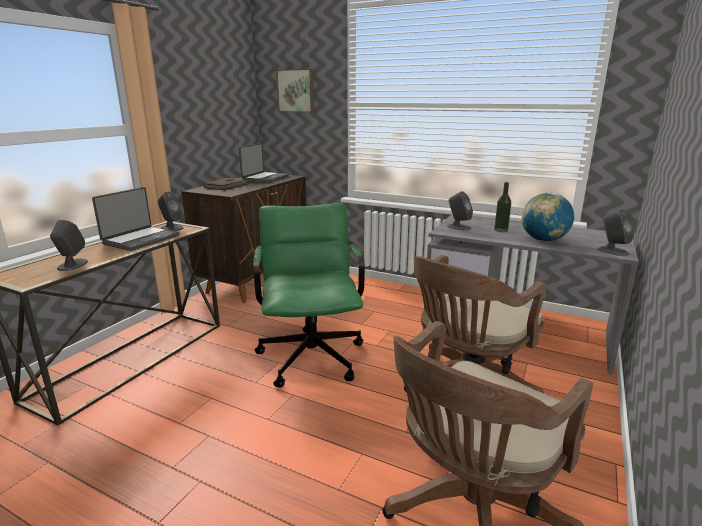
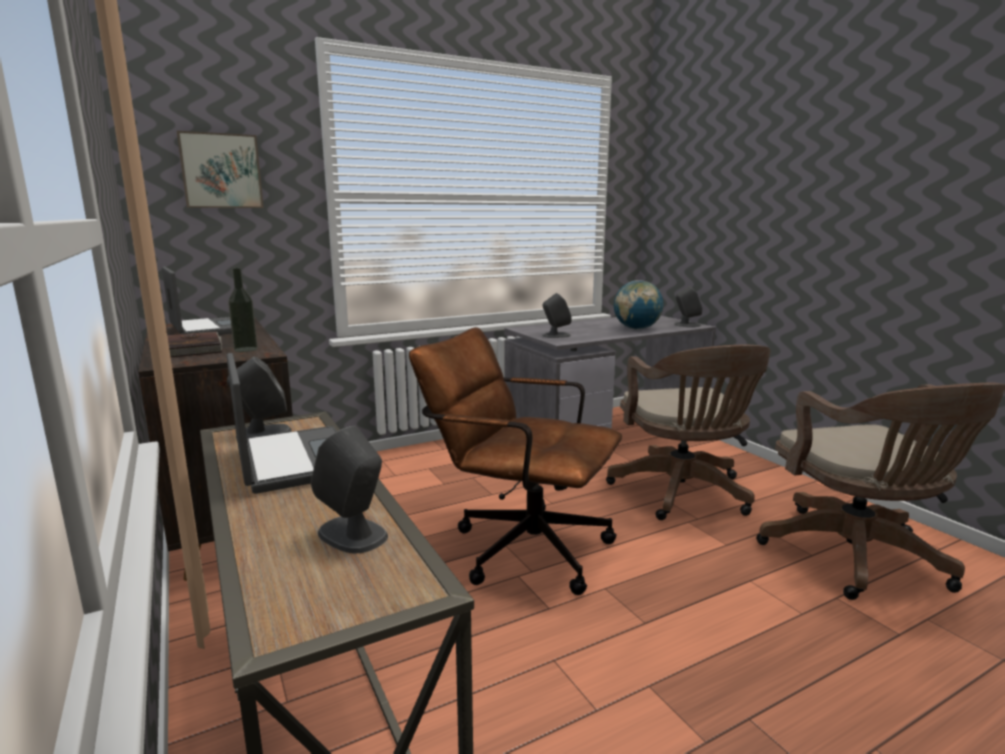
camera: 55 degrees left, 5 degrees down
green office chair [253,203,365,388] -> brown office chair [409,327,622,595]
bottle [494,182,511,232] -> bottle moved to [228,268,258,352]

